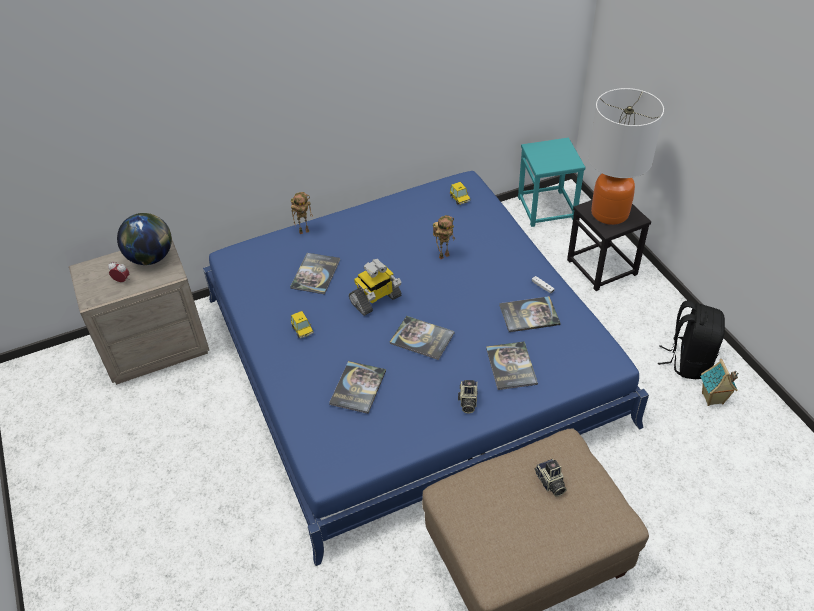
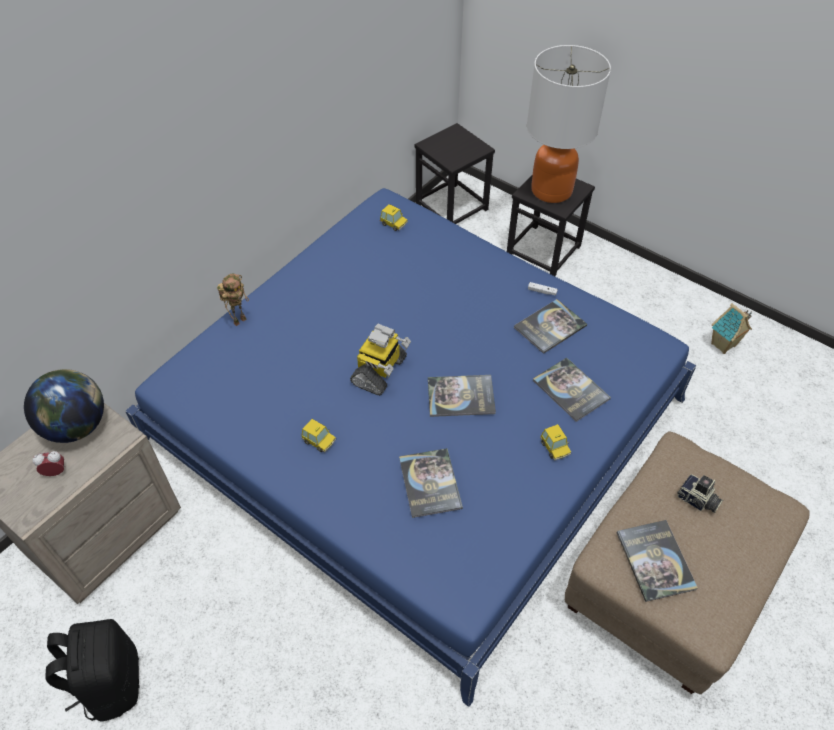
camera: 30 degrees left, 5 degrees up
book [290,253,340,294] -> book moved to [616,520,698,602]
toy robot [433,215,455,259] -> none
camera [458,380,478,413] -> toy car [540,424,571,461]
turquoise stool [518,138,586,227] -> black stool [414,123,495,224]
black backpack [658,301,725,379] -> black backpack moved to [45,619,139,722]

